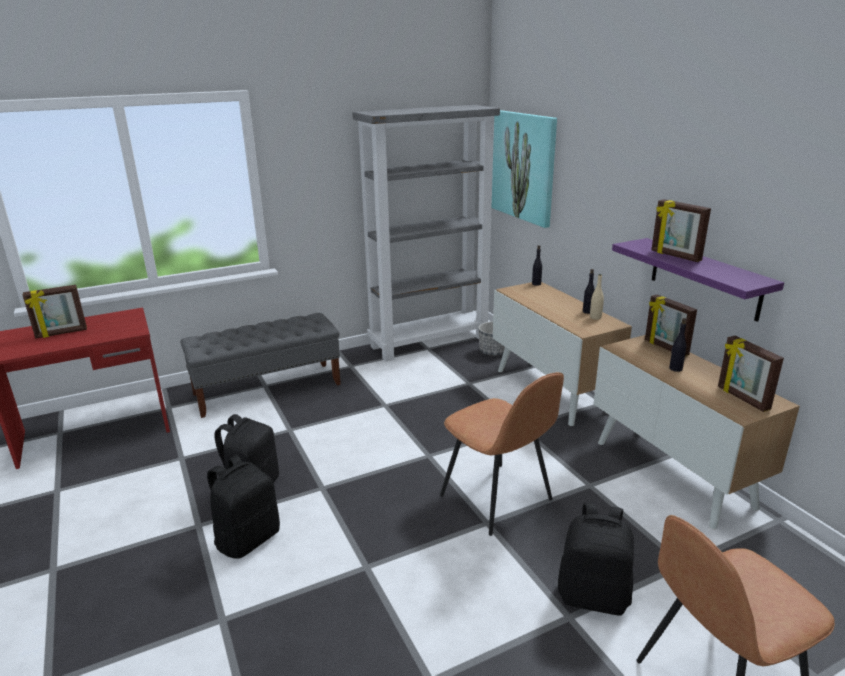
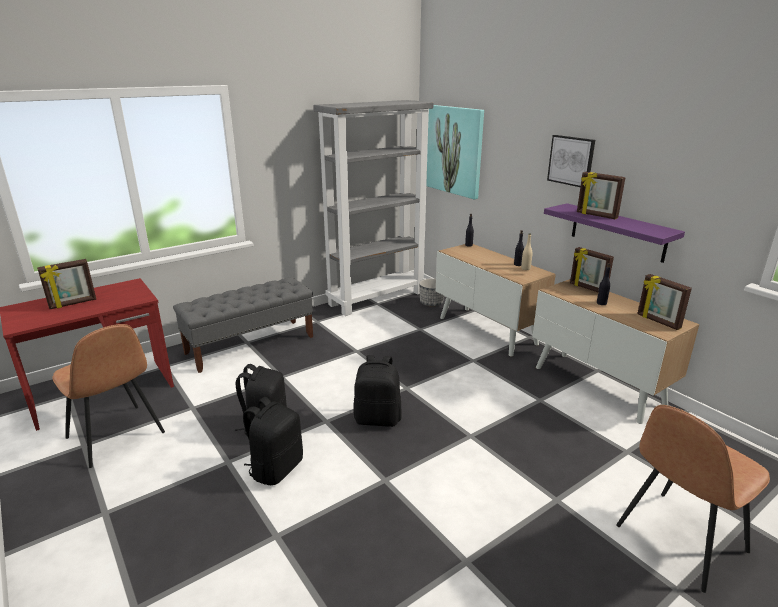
camera: 10 degrees left, 0 degrees up
brown chair [440,372,564,536] -> brown chair moved to [53,324,165,468]
black backpack [558,503,634,616] -> black backpack moved to [354,355,402,427]
none -> picture [547,135,595,187]

